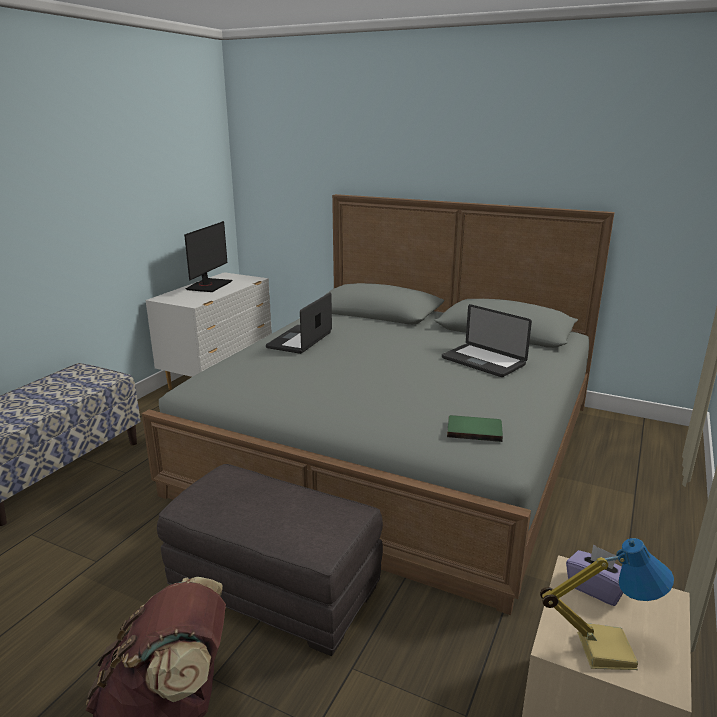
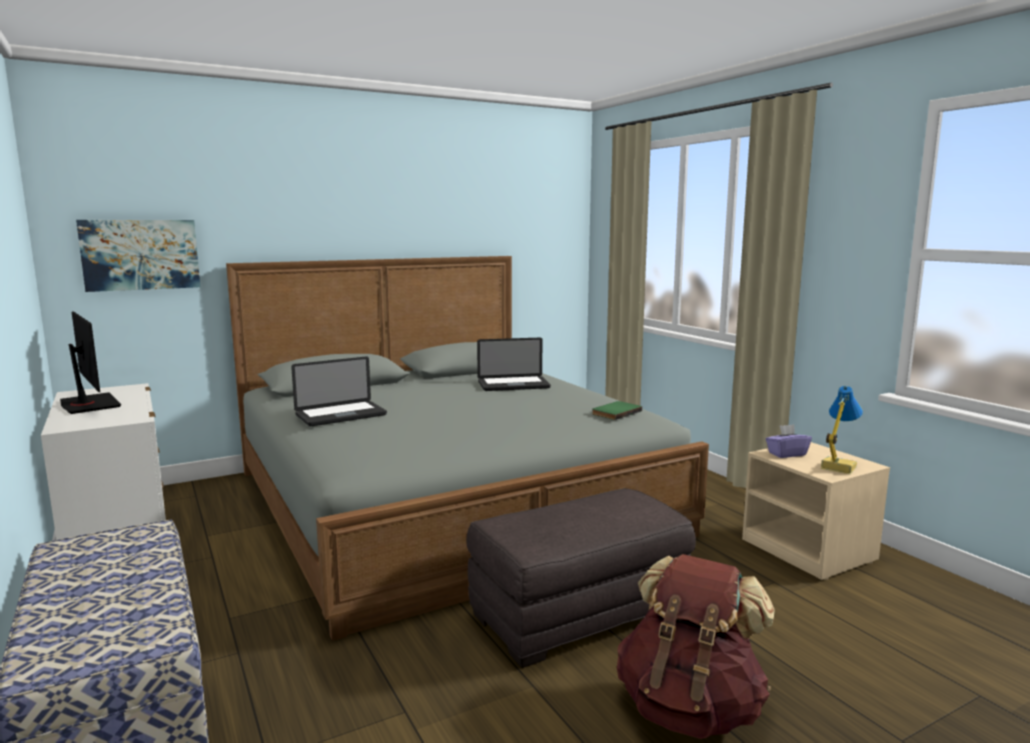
camera: 55 degrees left, 10 degrees down
laptop [266,292,332,354] -> laptop turned 90 degrees counterclockwise [291,357,387,426]
none -> picture [76,220,200,292]

